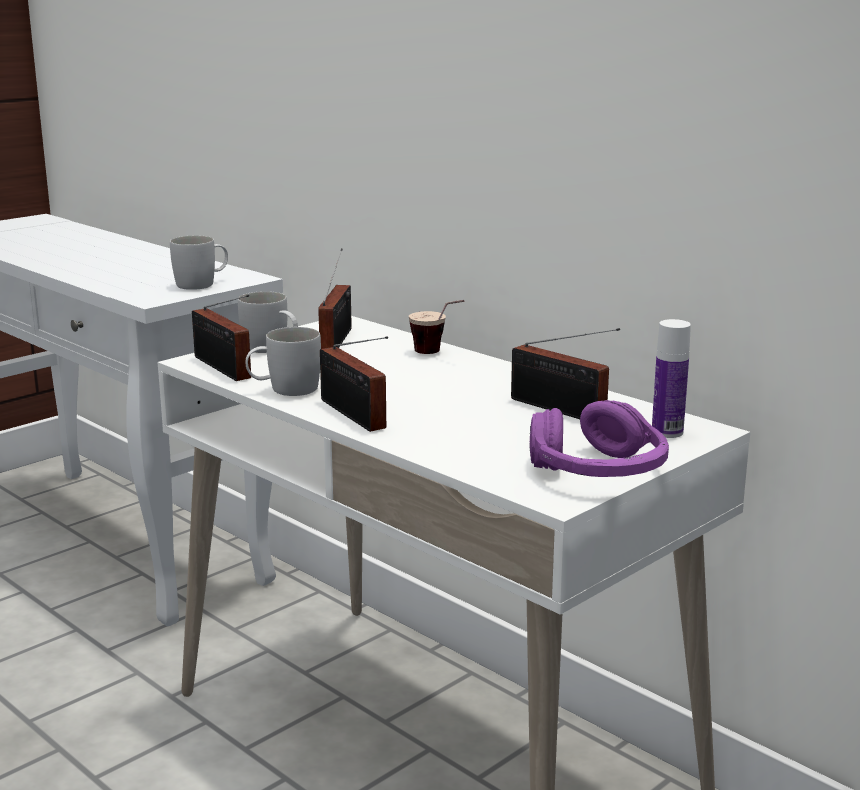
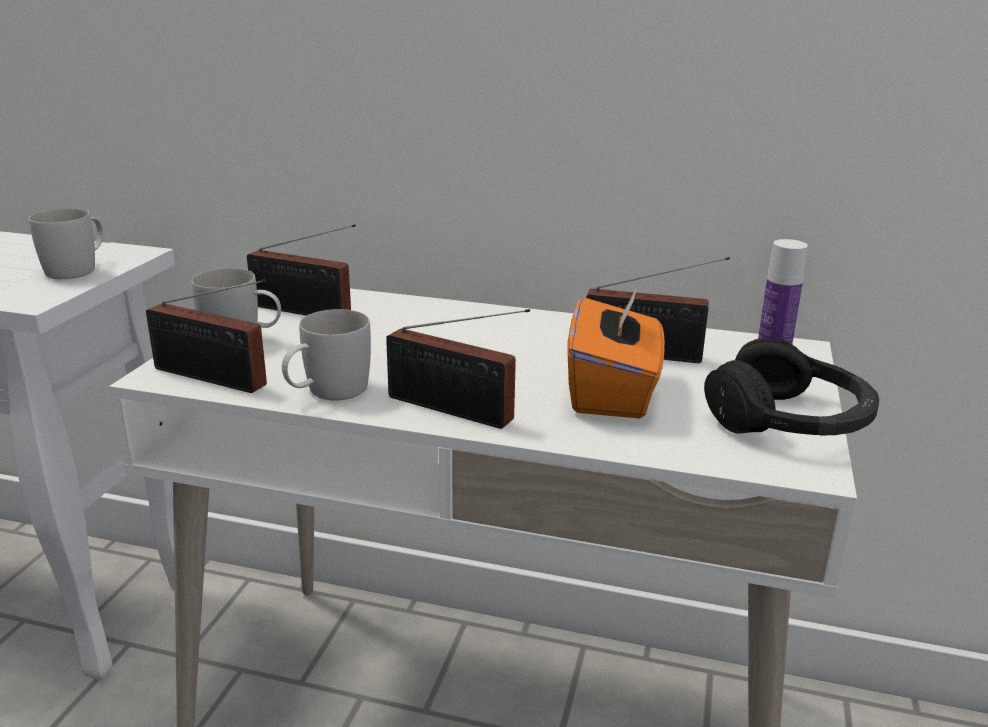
camera: 30 degrees left, 5 degrees up
radio [318,248,352,349] -> radio turned 135 degrees clockwise [247,224,356,316]
cup [409,300,464,354] -> none
purple headphones [529,400,669,477] -> black headphones [704,338,879,436]
none -> orange tissue box [568,285,665,418]

